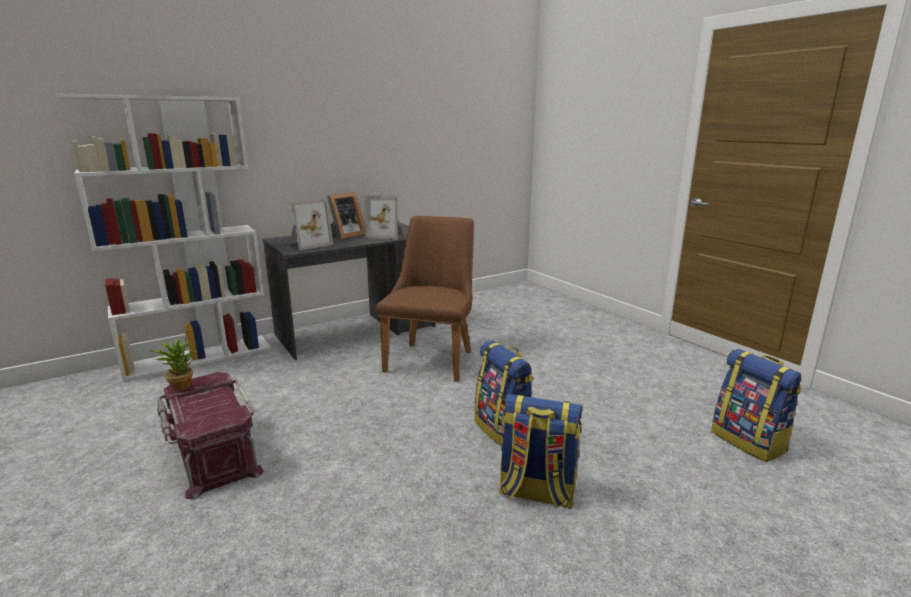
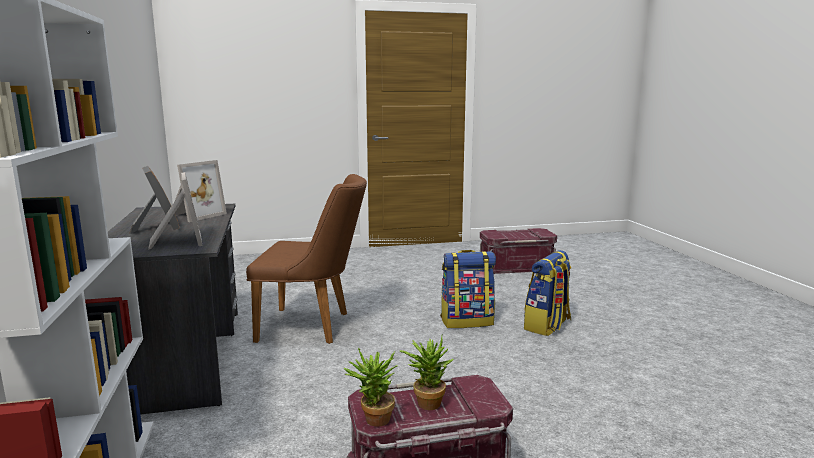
camera: 70 degrees left, 5 degrees down
brown chair [376,216,474,382] -> brown chair turned 150 degrees clockwise [246,174,367,344]
backpack [711,349,802,462] -> red storage box [480,228,557,274]
none -> potted plant [400,336,454,410]

